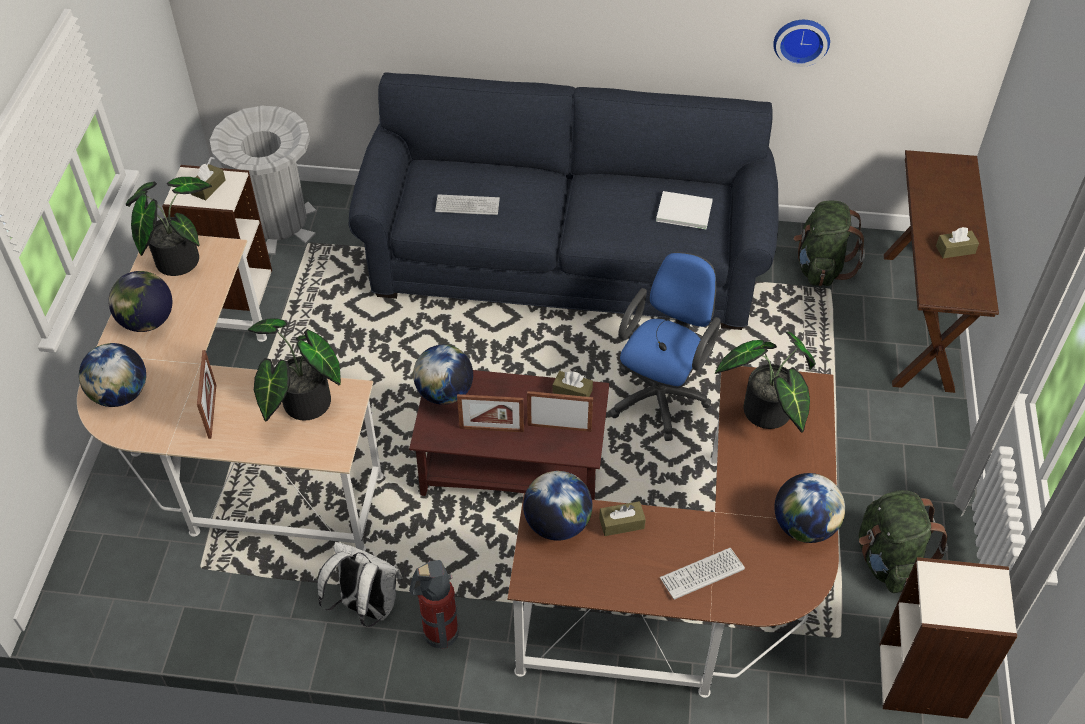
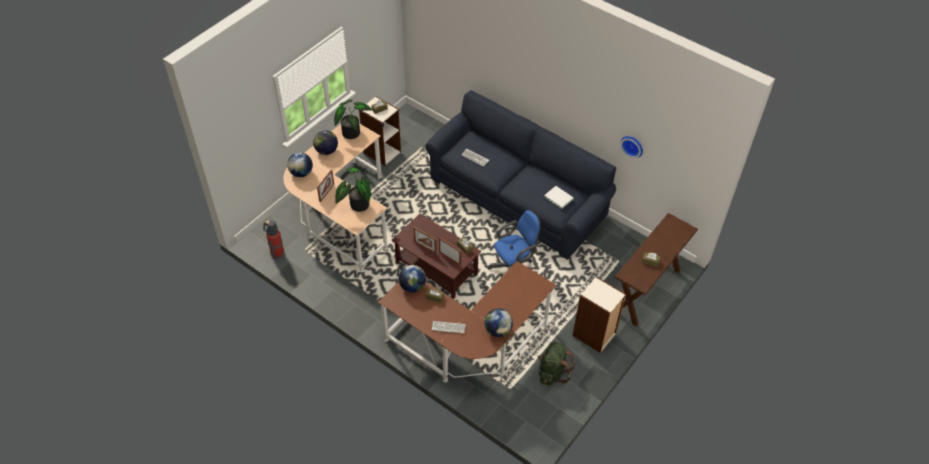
camera: 30 degrees right, 0 degrees up
grey trash can [210,106,317,255] -> none
white backpack [317,542,403,627] -> none
fire extinguisher [409,560,459,649] -> fire extinguisher moved to [263,220,285,259]
globe [413,345,473,405] -> none
potted plant [715,331,816,433] -> none
green backpack [793,201,865,286] -> none
bookcase [880,557,1017,719] -> bookcase moved to [572,276,626,353]

